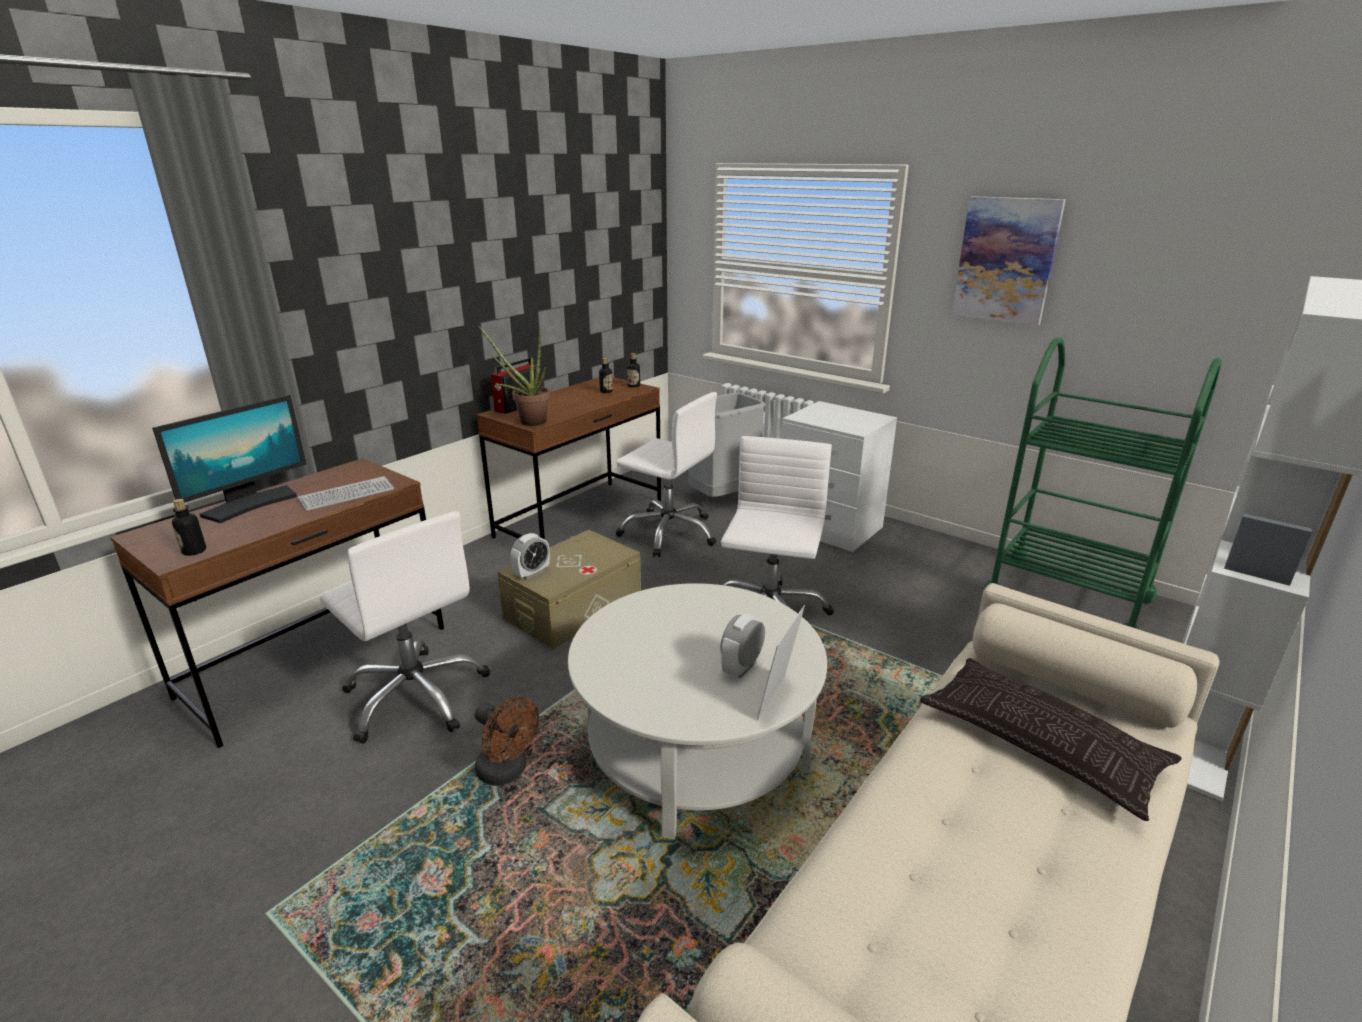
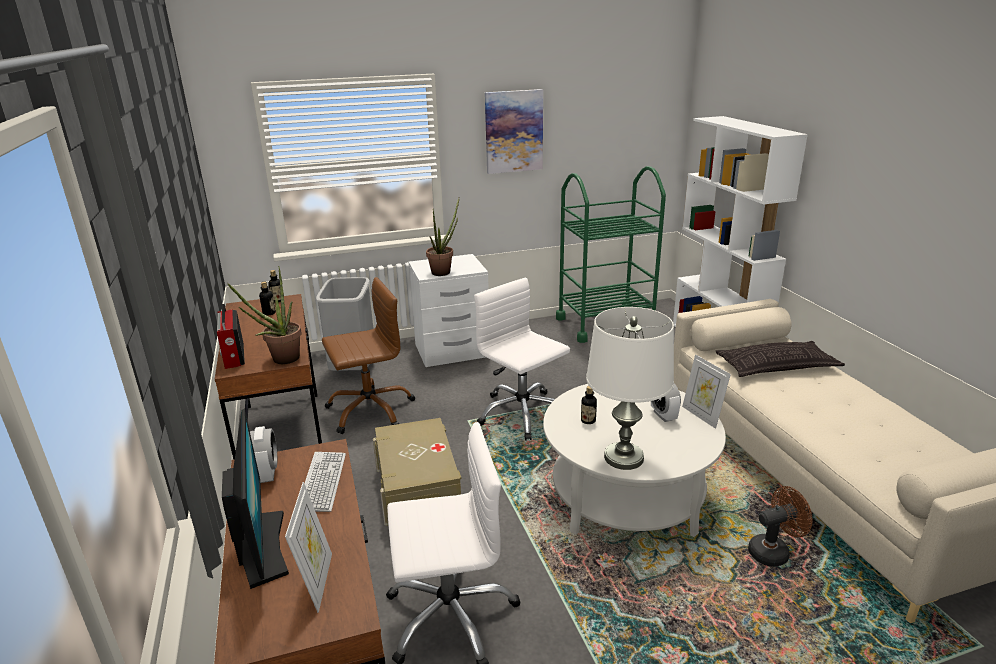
camera: 55 degrees left, 0 degrees up
bottle [172,499,206,556] -> bottle moved to [581,386,597,424]
brown fan [475,696,539,786] -> brown fan moved to [748,486,812,567]
alarm clock [511,533,550,580] -> alarm clock moved to [250,426,277,483]
white office chair [616,392,717,557] -> brown office chair [322,277,415,434]
none -> picture frame [285,482,332,613]
none -> potted plant [426,198,459,276]
none -> white table lamp [586,307,674,470]

